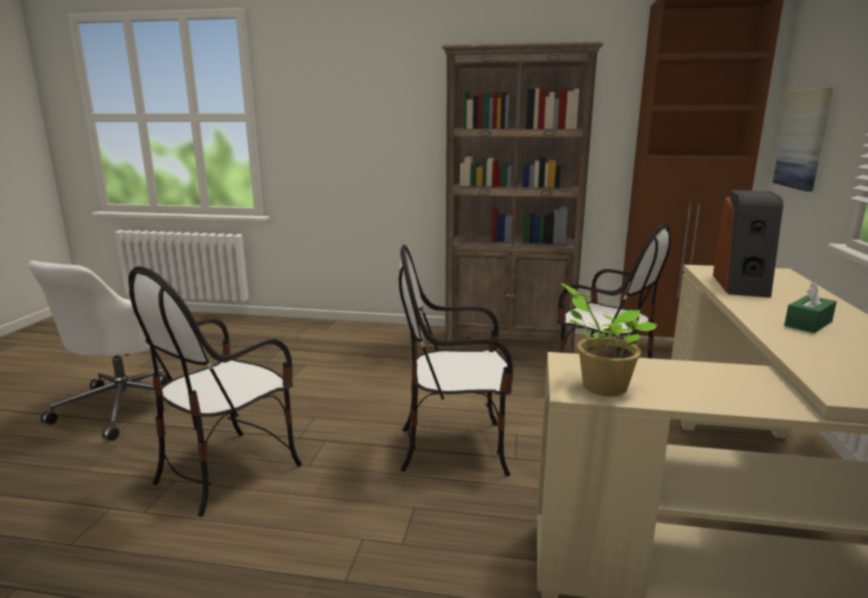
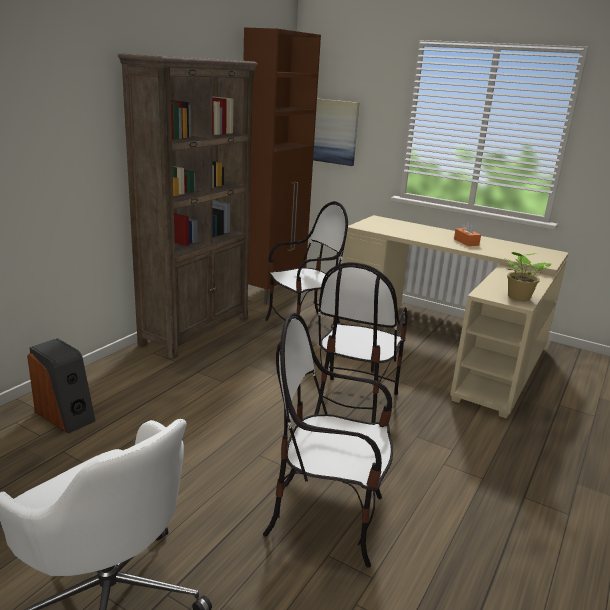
camera: 70 degrees left, 5 degrees up
chair [128,266,302,517] -> chair turned 135 degrees clockwise [263,313,393,568]
speaker [713,190,783,298] -> speaker moved to [27,338,95,434]
green tissue box [784,281,837,333] -> orange tissue box [454,221,481,246]

